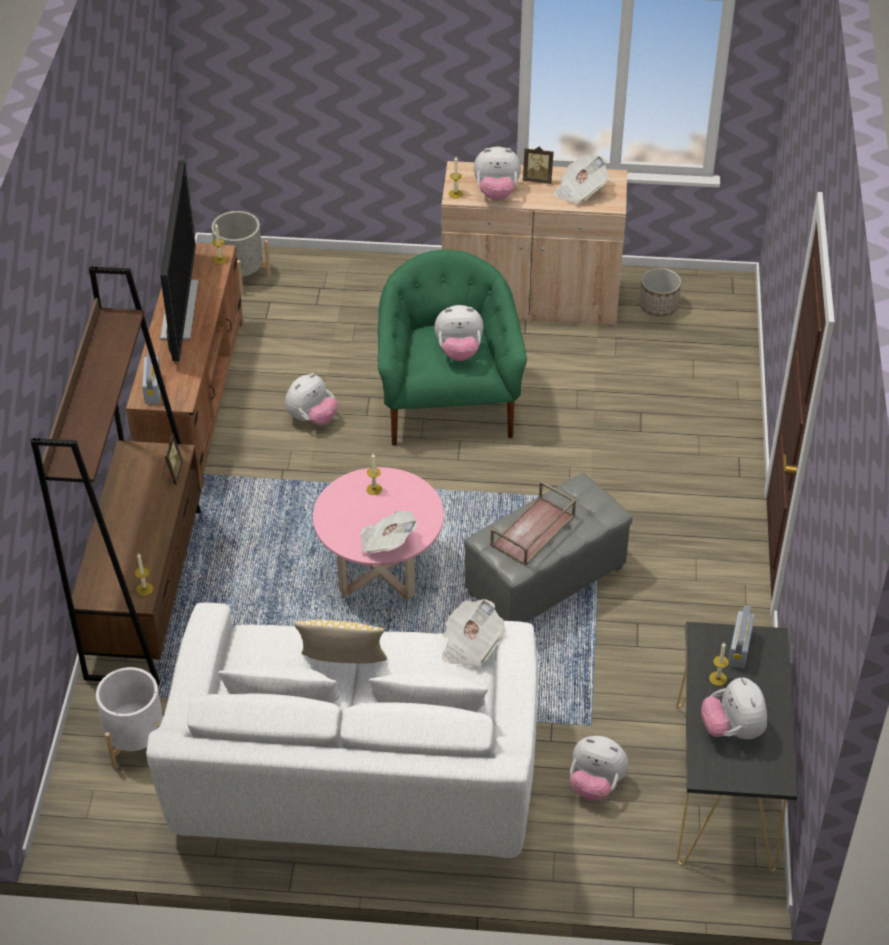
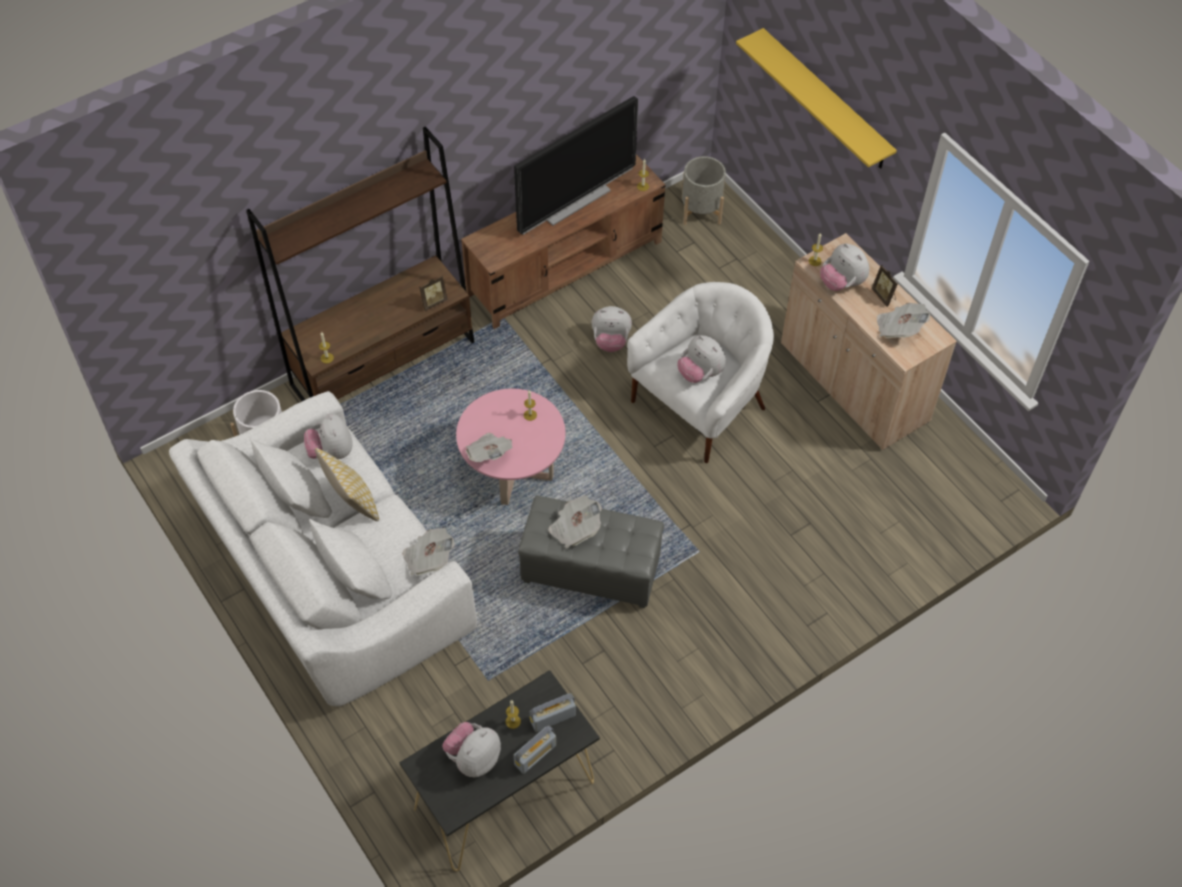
camera: 50 degrees right, 10 degrees up
radio [142,350,161,404] -> radio moved to [513,726,556,774]
green armchair [378,250,527,446] -> white armchair [627,282,774,463]
brown tray [490,481,576,566] -> newspaper [549,495,602,548]
plush toy [570,736,628,800] -> plush toy moved to [304,414,353,459]
planter [639,268,681,317] -> none
none -> yellow shelf [736,28,897,169]

